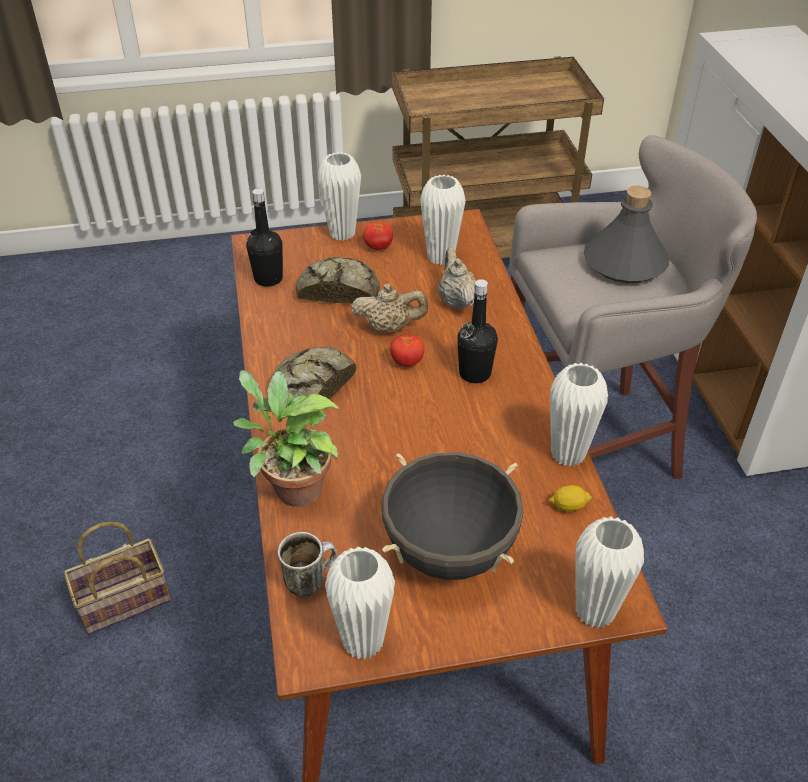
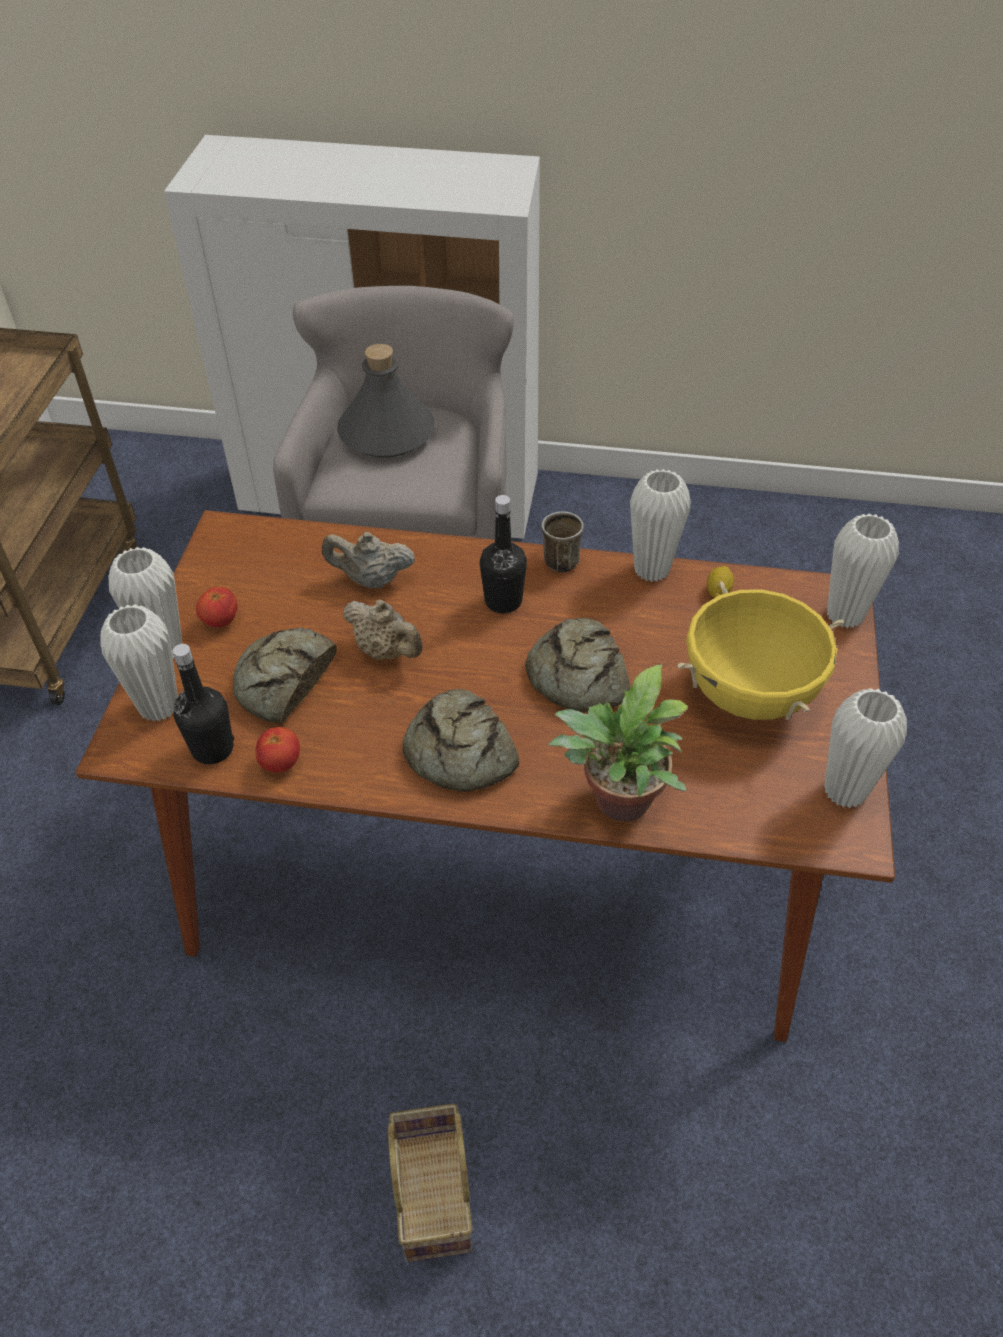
camera: 70 degrees left, 5 degrees up
mug [278,532,337,597] -> mug moved to [541,511,584,573]
beige teapot [351,283,428,332] -> beige teapot turned 105 degrees clockwise [343,599,423,660]
black cooking pot [381,452,524,580] -> yellow cooking pot [677,581,844,720]
tomato [390,335,424,367] -> tomato moved to [255,727,300,773]
white vase [420,175,466,265] -> white vase moved to [100,604,178,722]
none -> bread [525,618,631,711]

